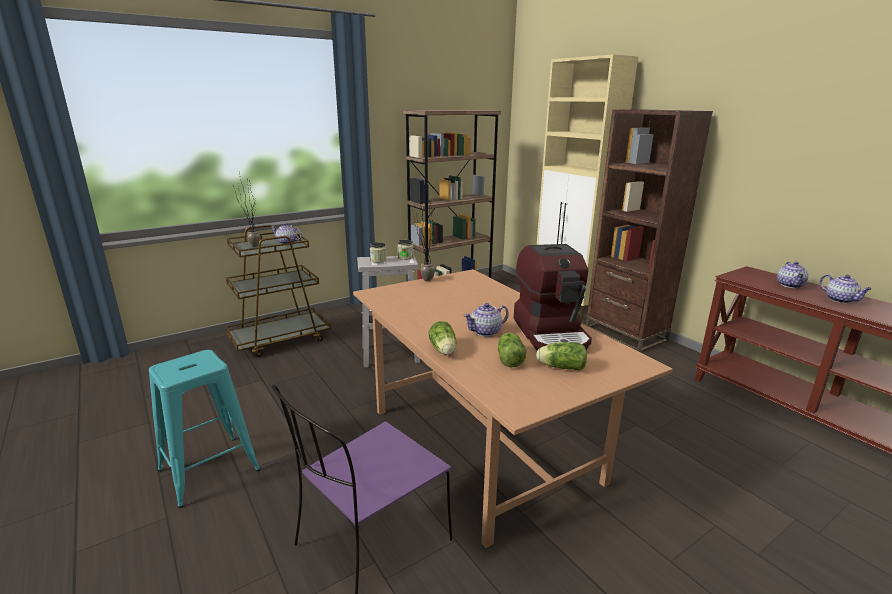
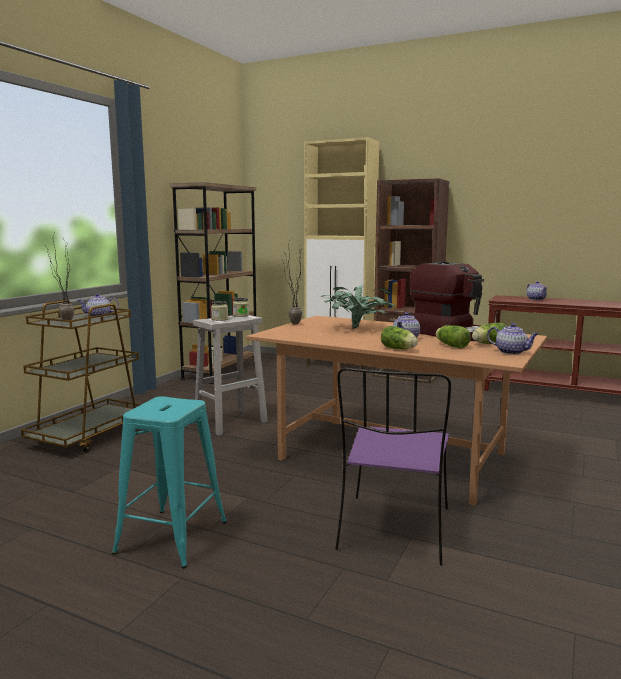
camera: 30 degrees left, 10 degrees down
teapot [820,274,872,303] -> teapot moved to [487,323,539,355]
none -> potted plant [321,286,396,329]

